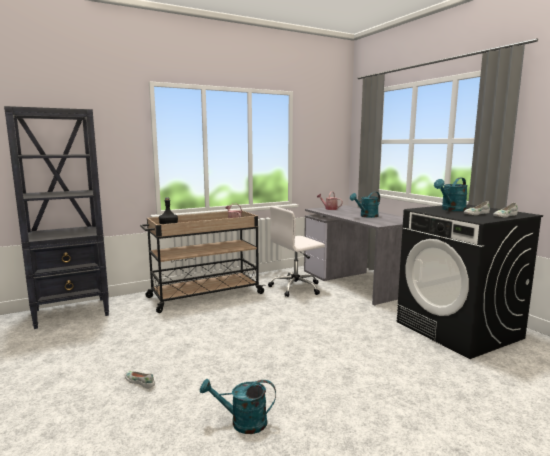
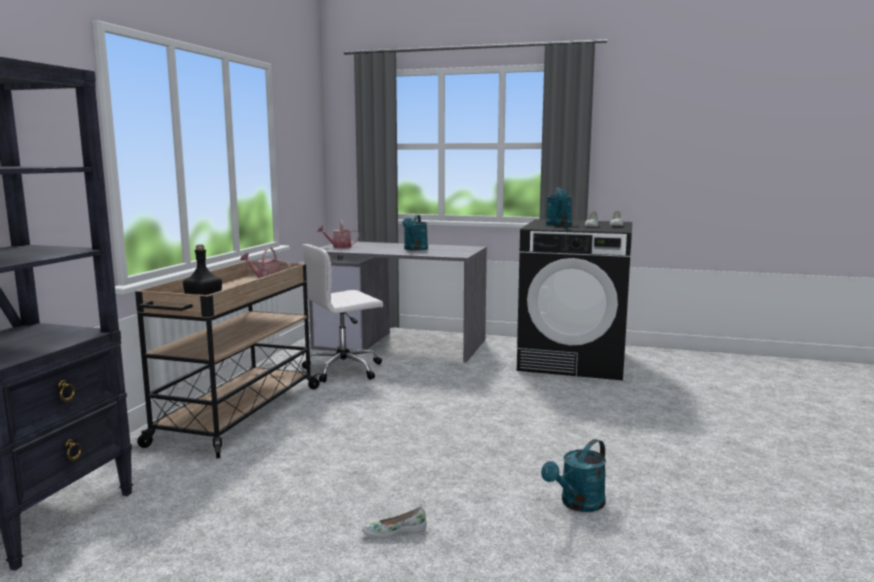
camera: 45 degrees left, 0 degrees up
white office chair [268,206,325,297] -> white office chair turned 45 degrees clockwise [302,244,383,383]

